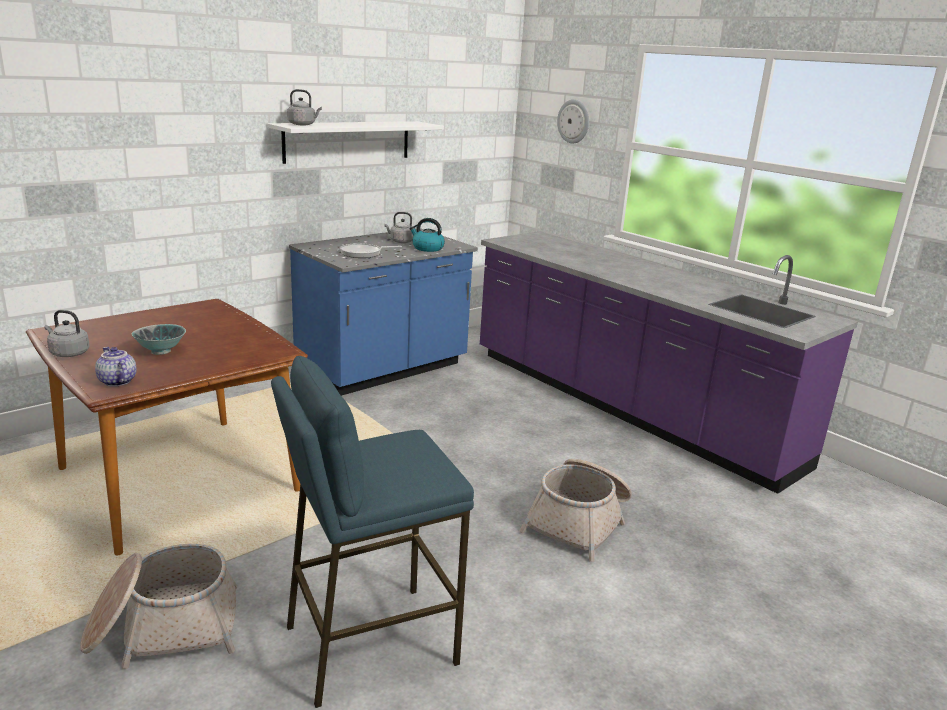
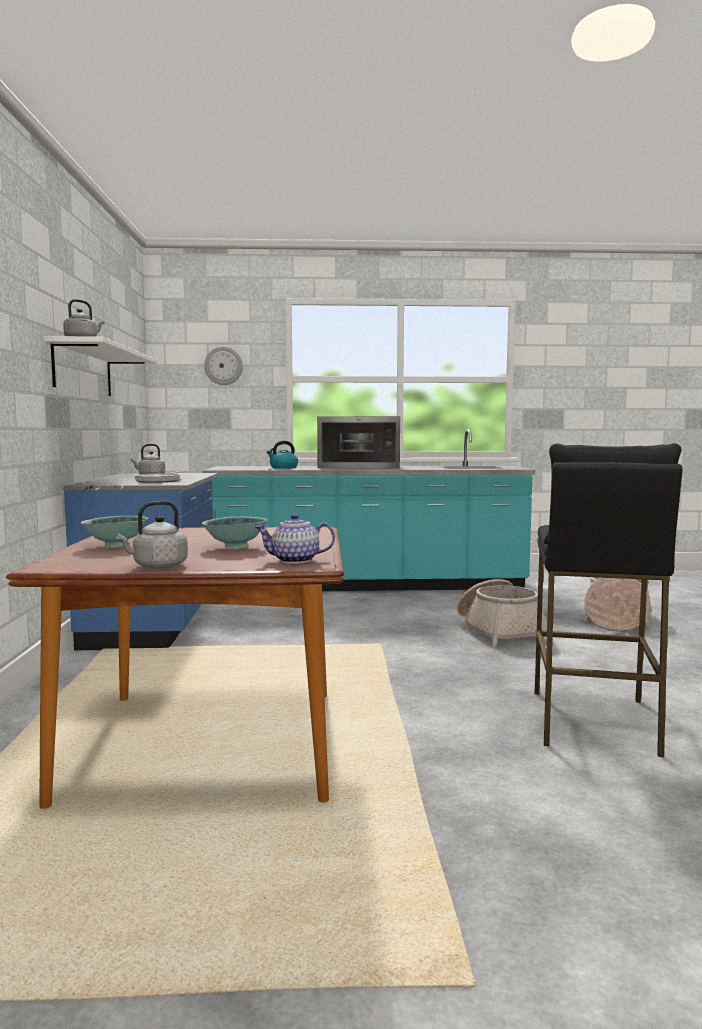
camera: 50 degrees left, 15 degrees down
basket [80,544,237,669] -> basket moved to [583,577,651,631]
blue stool [271,356,474,708] -> black stool [534,443,682,757]
kettle [409,218,445,252] -> kettle moved to [267,441,298,469]
purple counter [480,231,858,494] -> turquoise counter [203,429,535,591]
none -> bowl [81,516,148,548]
none -> microwave [317,416,400,469]

